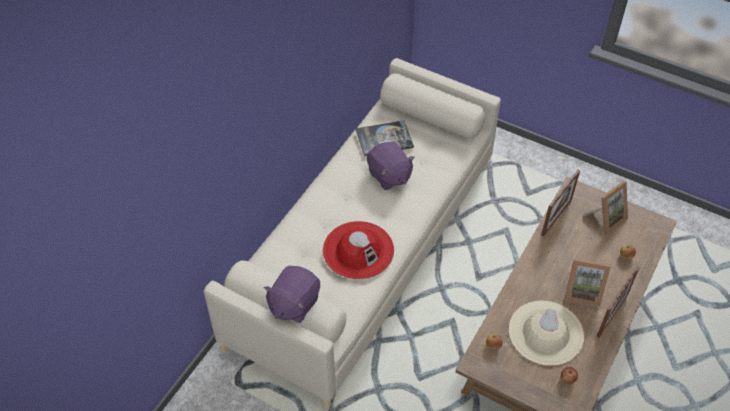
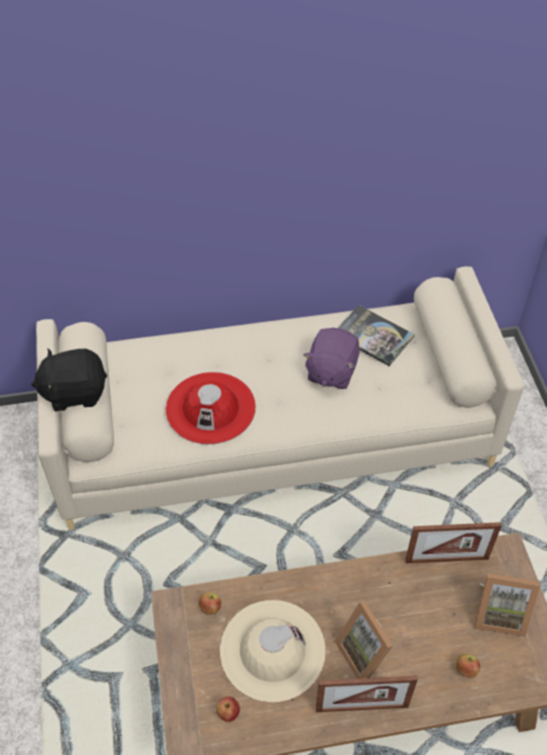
camera: 50 degrees right, 0 degrees up
purple plush toy [263,266,320,323] -> black plush toy [31,349,107,412]

